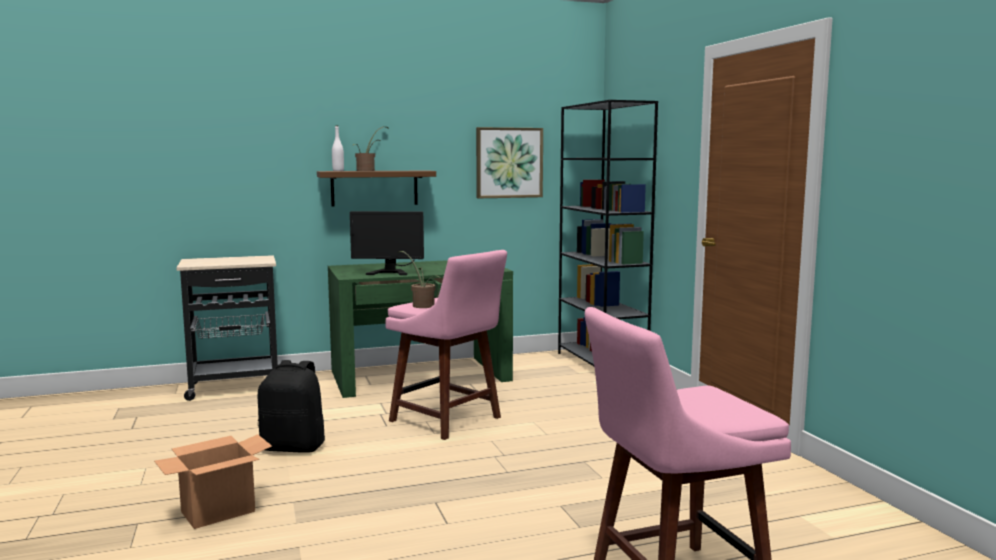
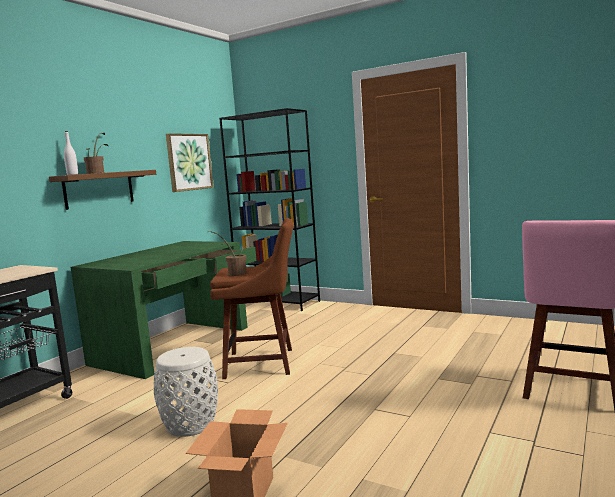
camera: 40 degrees left, 0 degrees up
black backpack [258,360,325,453] -> white stool [154,347,218,437]
monitor [350,211,424,275] -> none
pink stool [386,250,507,440] -> brown stool [210,218,293,379]

